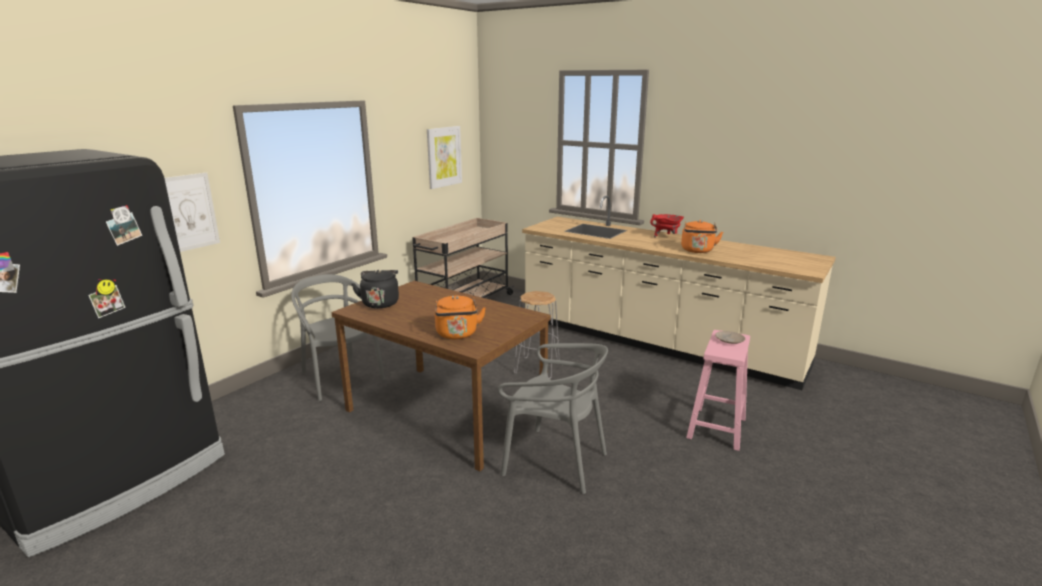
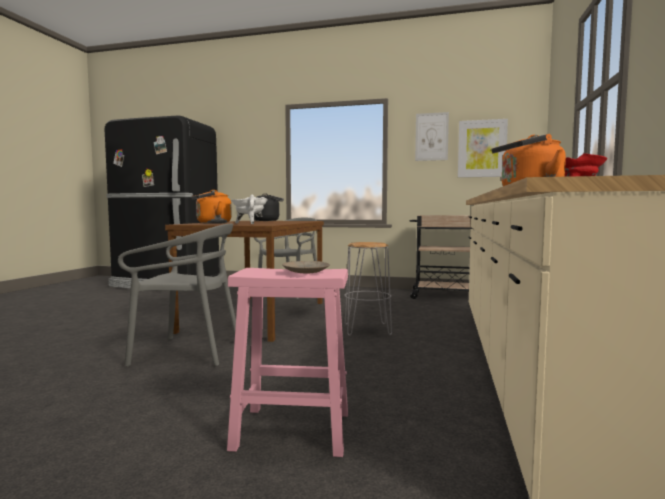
camera: 70 degrees right, 15 degrees down
picture [165,173,220,252] -> picture moved to [415,112,449,161]
grey chair [498,343,608,494] -> grey chair turned 90 degrees counterclockwise [118,224,236,367]
none -> white cooking pot [231,195,268,224]

